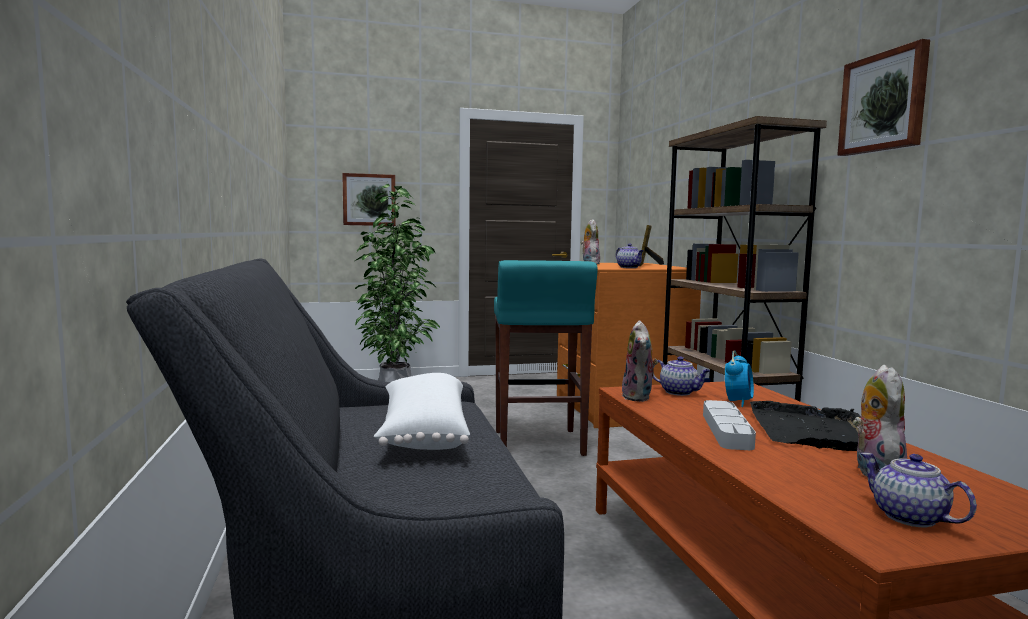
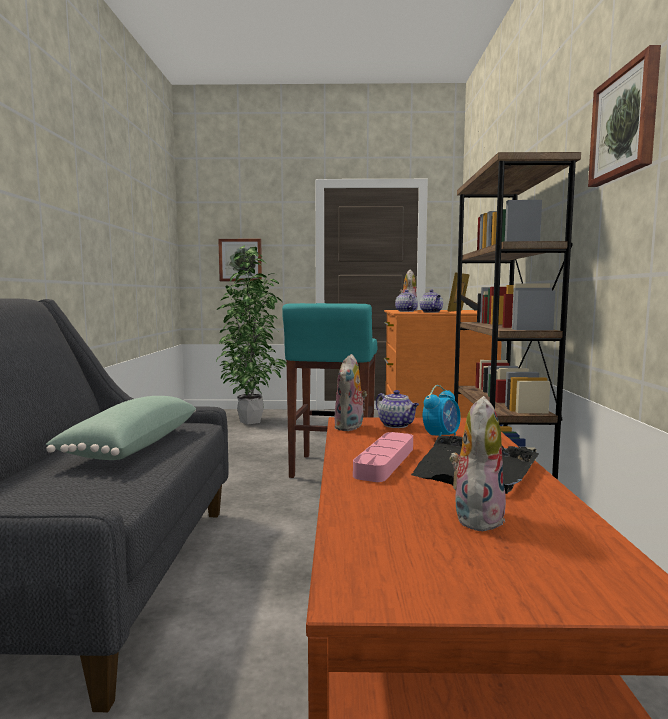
camera: 15 degrees right, 0 degrees up
white pillow [373,373,470,450] -> green pillow [45,396,196,460]
grey tray [703,400,756,450] -> pink tray [353,432,413,482]
teapot [860,453,977,527] -> teapot moved to [395,290,418,312]

